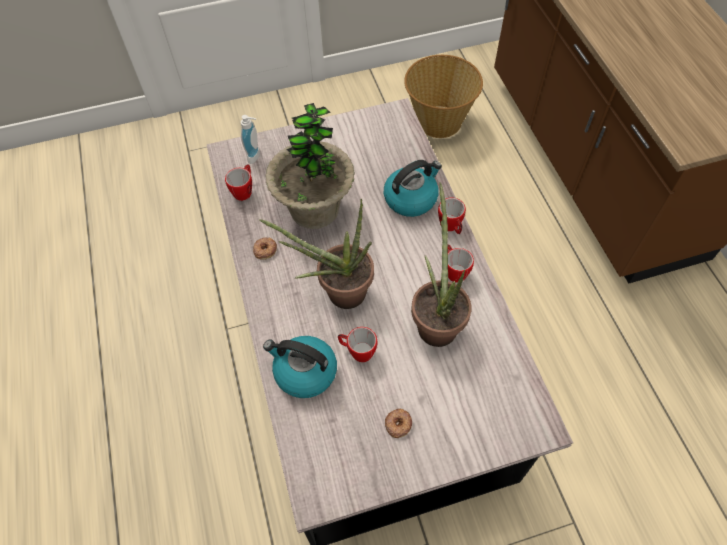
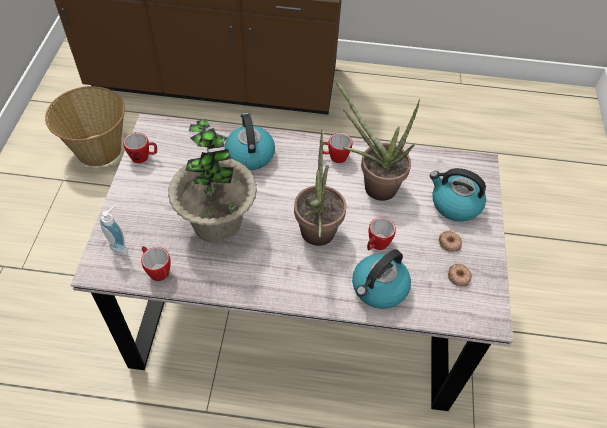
camera: 70 degrees left, 5 degrees down
donut [253,238,277,260] -> donut moved to [448,264,472,287]
mug [438,197,466,234] -> mug moved to [123,132,157,163]
none -> kettle [430,168,486,222]

